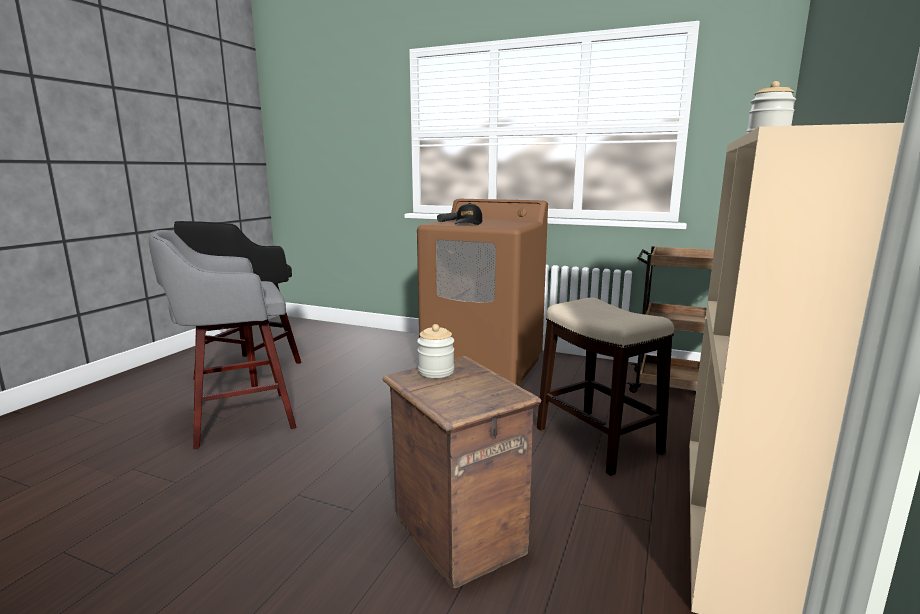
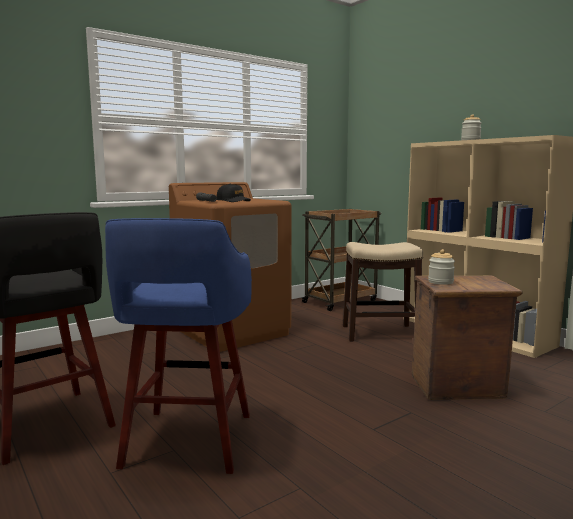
camera: 60 degrees left, 5 degrees down
grey stool [149,230,296,449] -> blue stool [105,218,252,474]

